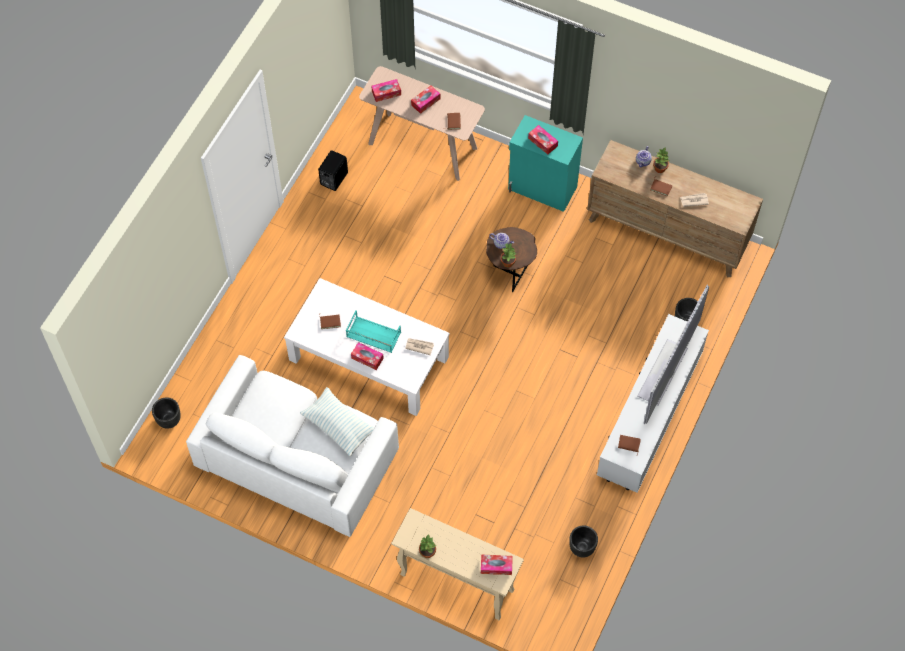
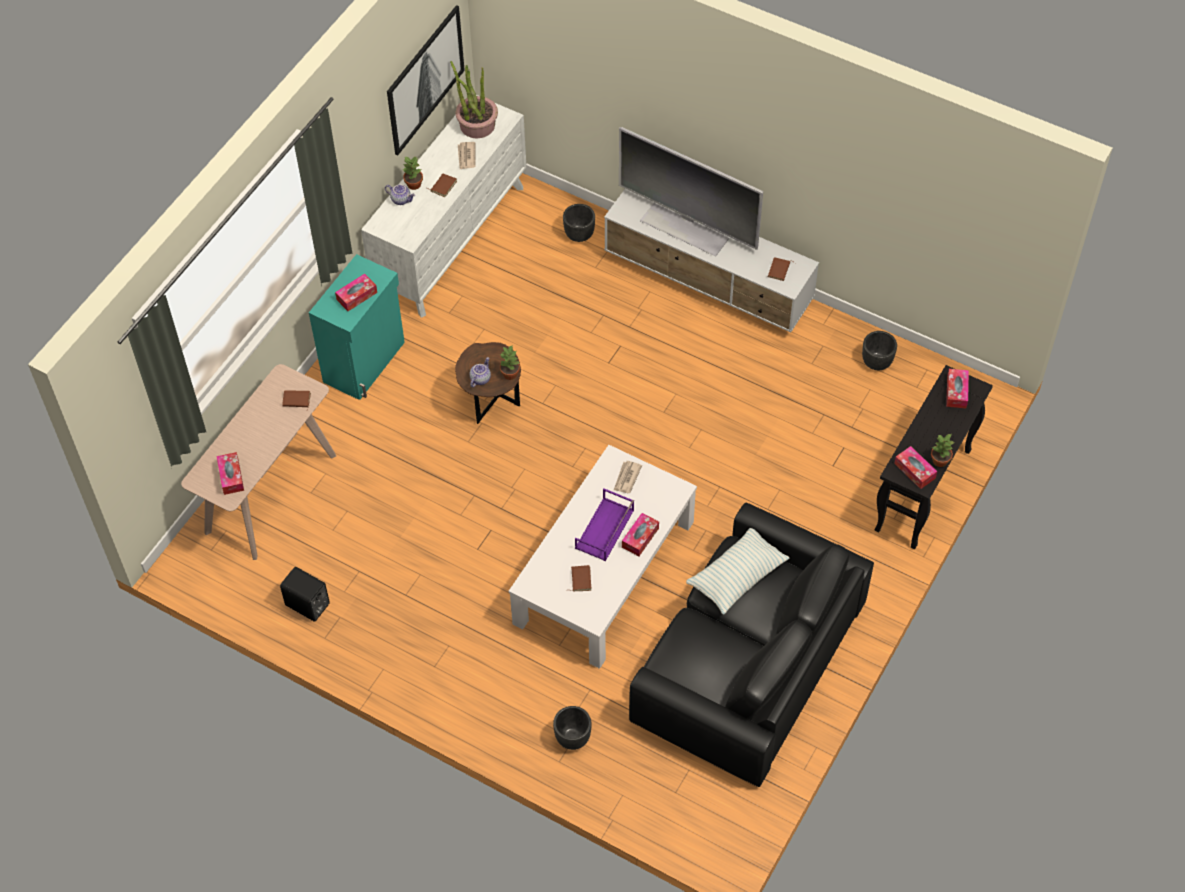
camera: 85 degrees left, 5 degrees down
black planter [152,397,181,429] -> black planter moved to [553,706,592,750]
white sofa [186,355,399,537] -> black sofa [629,503,874,787]
turquoise tray [346,310,401,353] -> purple tray [575,489,634,561]
beige console table [391,508,524,620] -> black console table [874,365,993,549]
tissue box [411,86,440,114] -> tissue box moved to [894,446,937,489]
brown dresser [587,140,763,277] -> white dresser [361,95,527,317]
none -> picture [387,5,465,156]
none -> potted plant [450,61,498,139]

